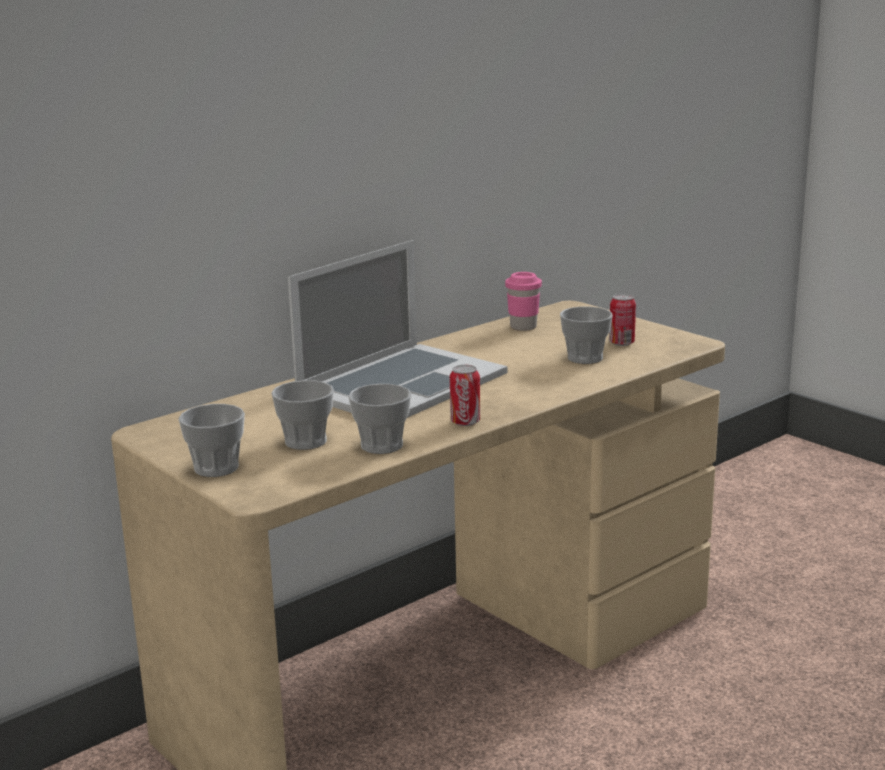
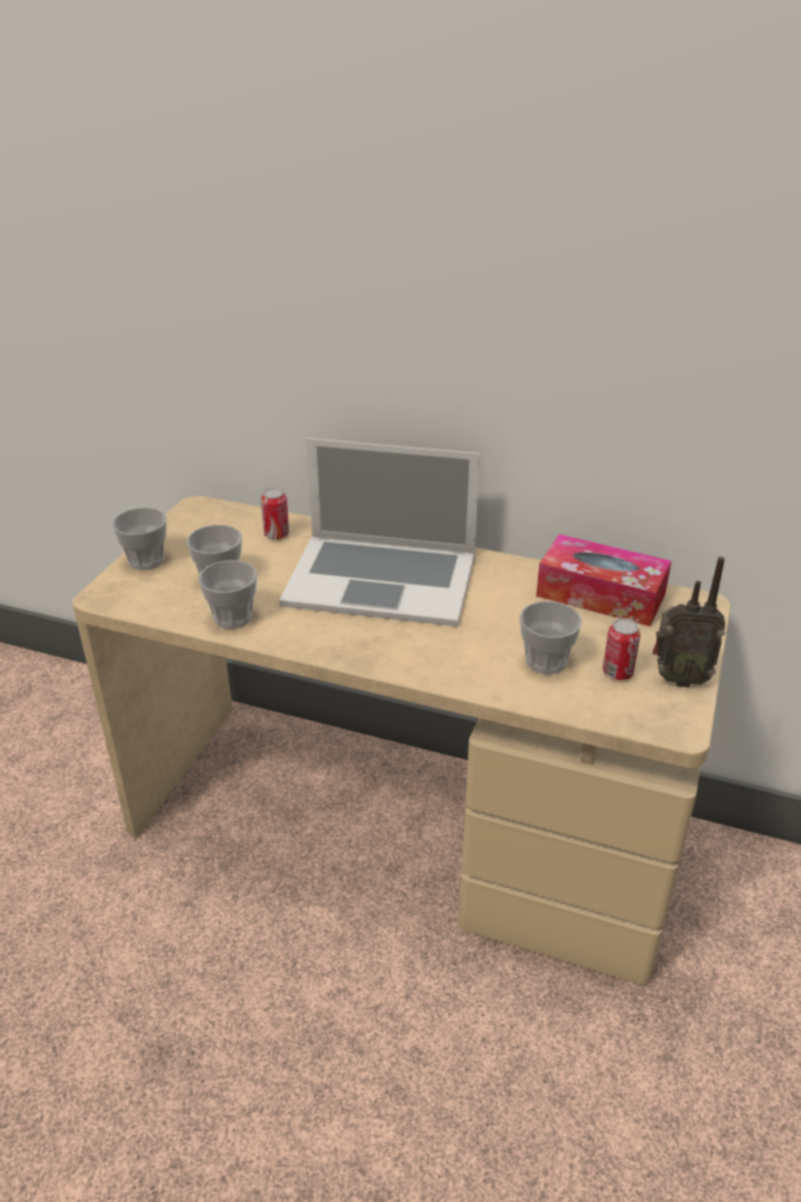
camera: 60 degrees right, 15 degrees up
can [450,365,480,426] -> can moved to [261,488,289,540]
pink cup [505,272,542,331] -> tissue box [536,534,672,626]
none -> radio [653,557,726,687]

